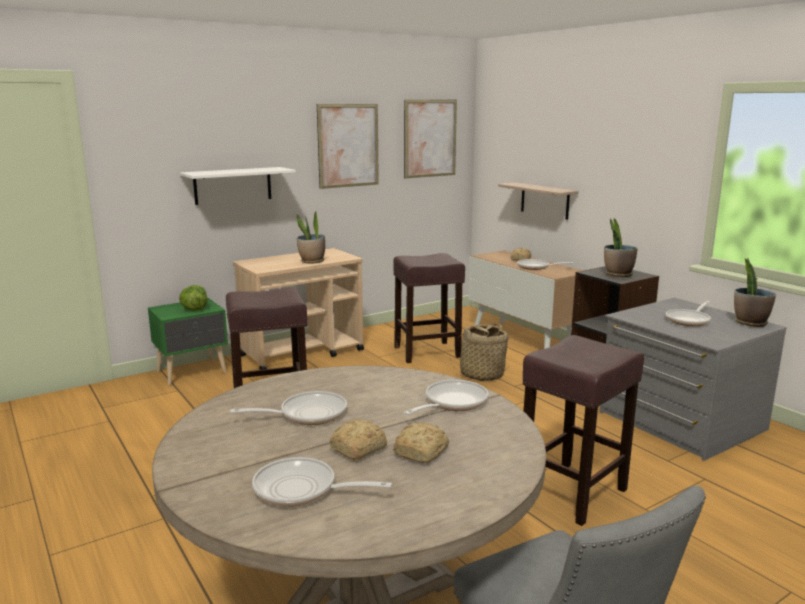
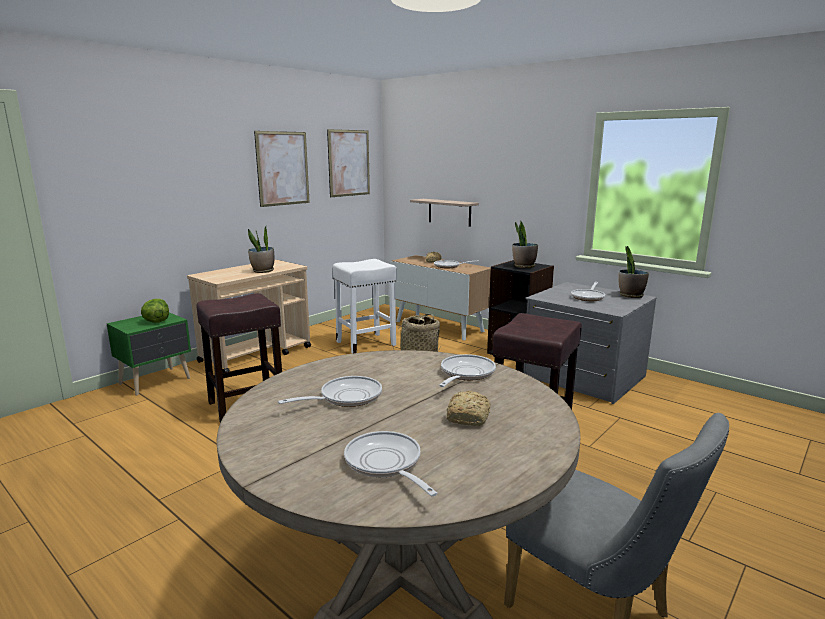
camera: 15 degrees left, 0 degrees up
white shelf [180,167,296,205] -> none
frying pan [252,457,392,507] -> frying pan turned 60 degrees clockwise [344,431,438,497]
bread [330,419,387,460] -> none
brown stool [393,253,465,363] -> white stool [333,259,397,354]

